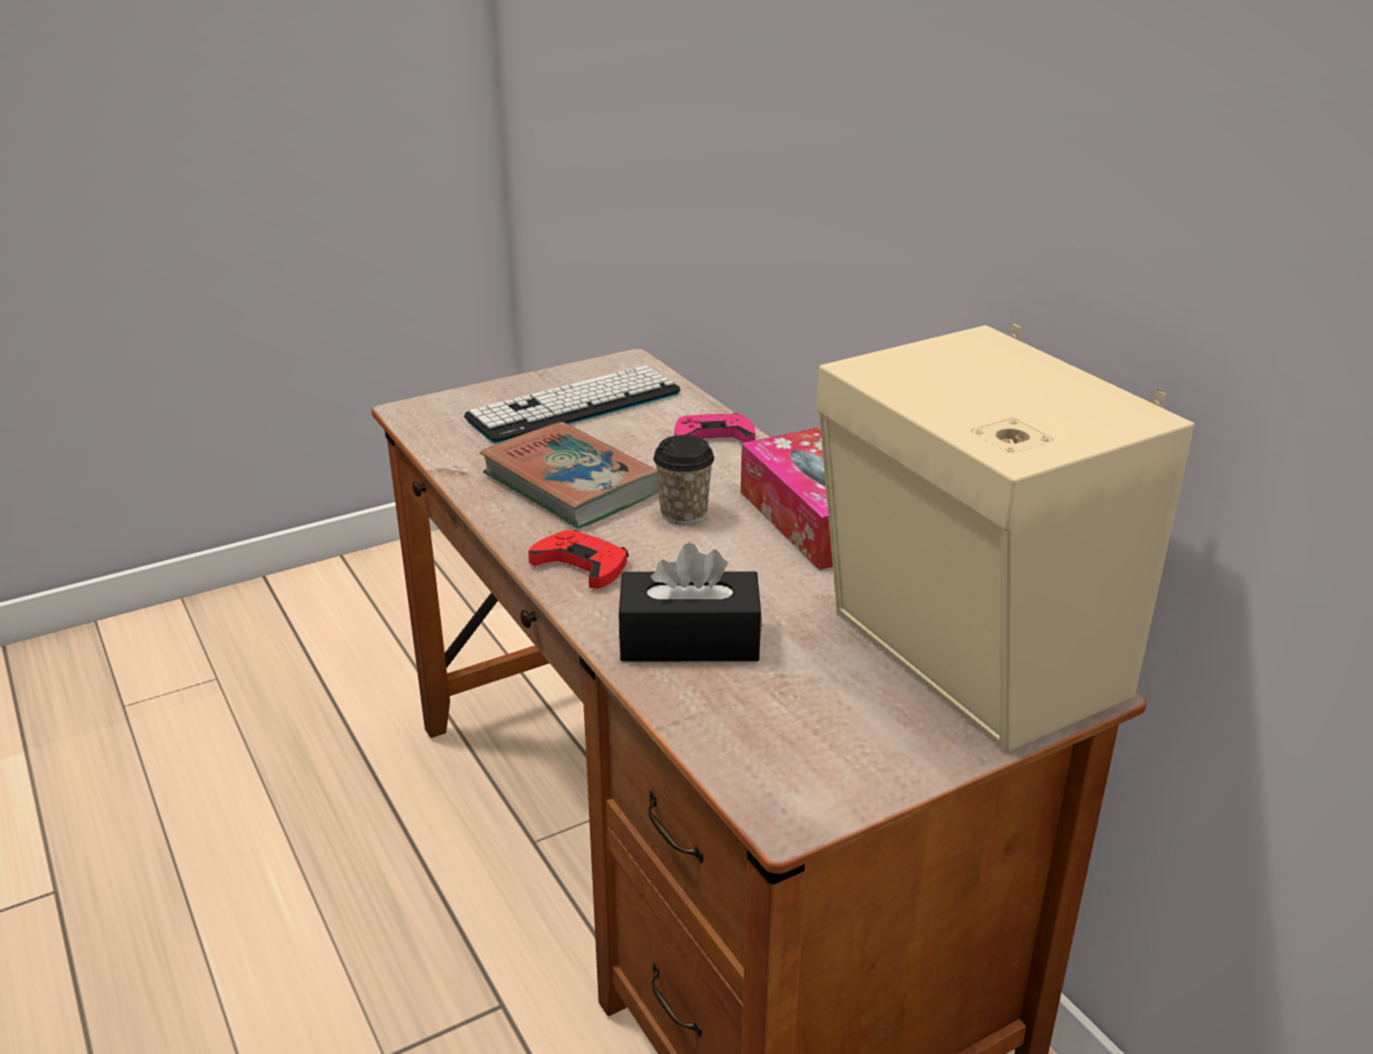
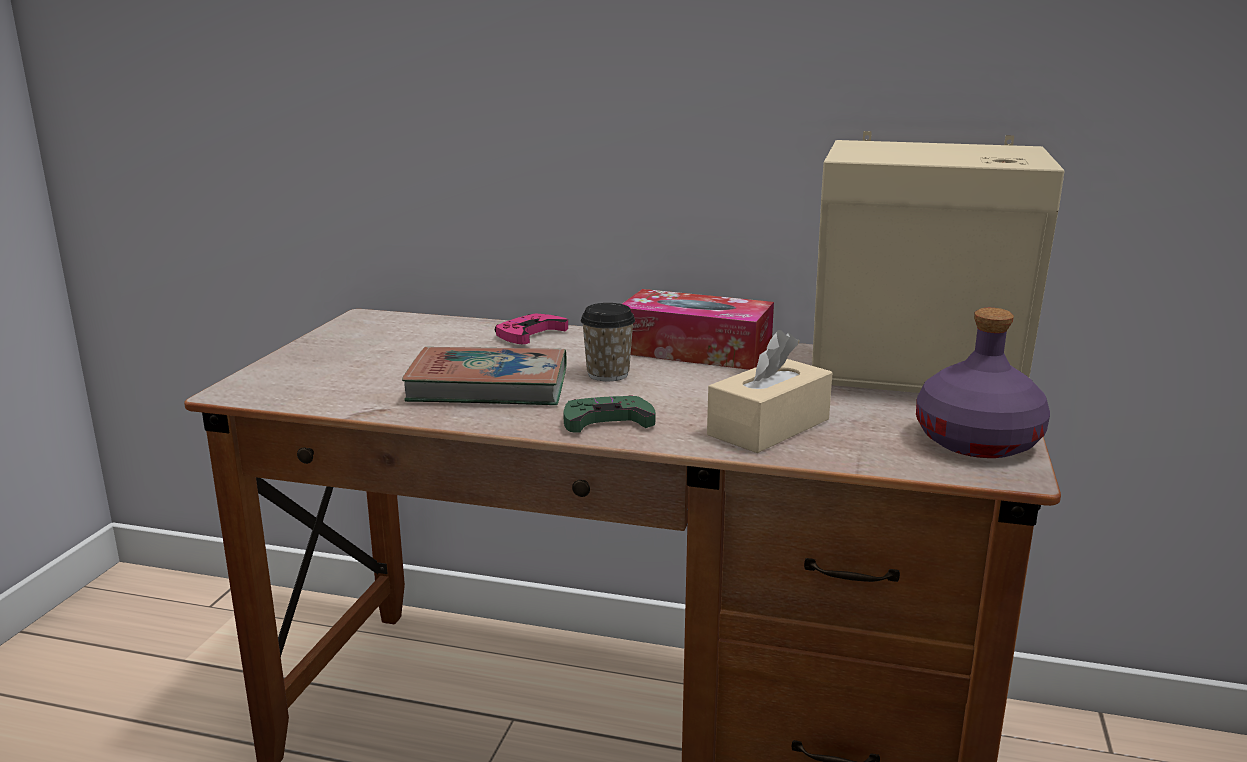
camera: 45 degrees left, 10 degrees down
keyboard [464,365,680,443] -> none
red game controller [528,530,629,588] -> green game controller [563,395,656,433]
black tissue box [618,543,762,662] -> beige tissue box [707,330,832,453]
none -> purple bottle [916,308,1050,458]

